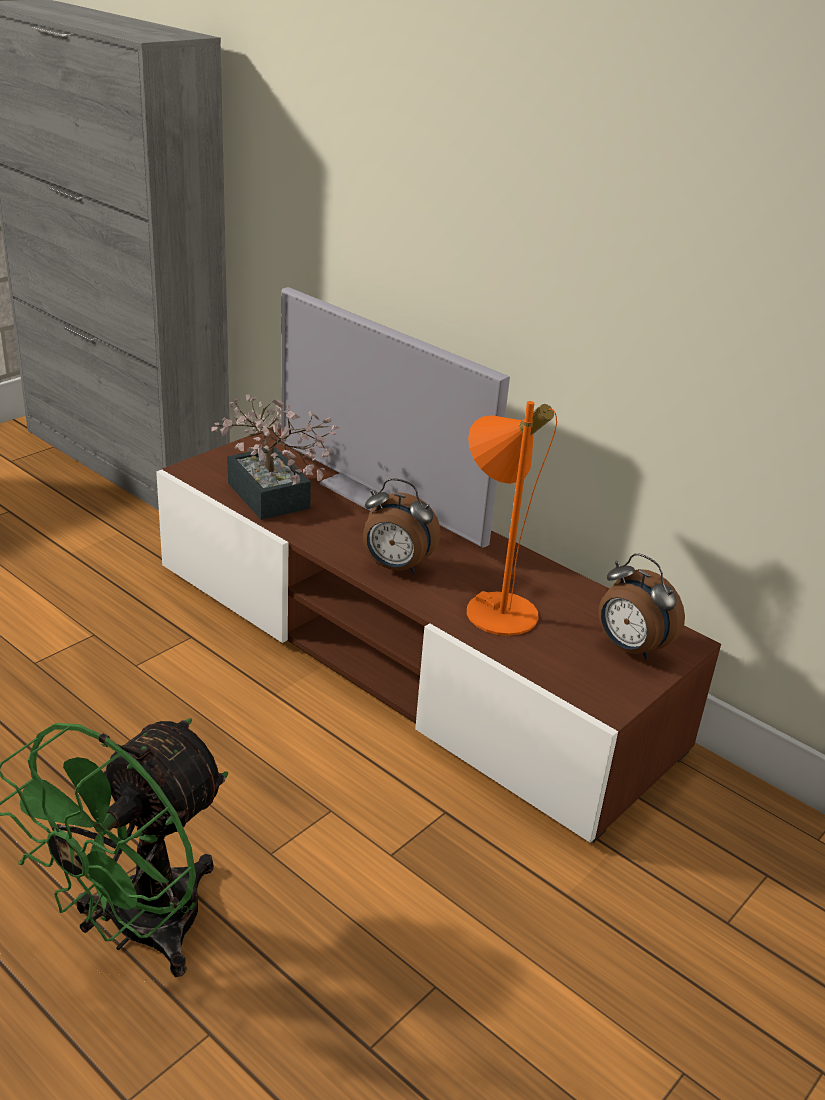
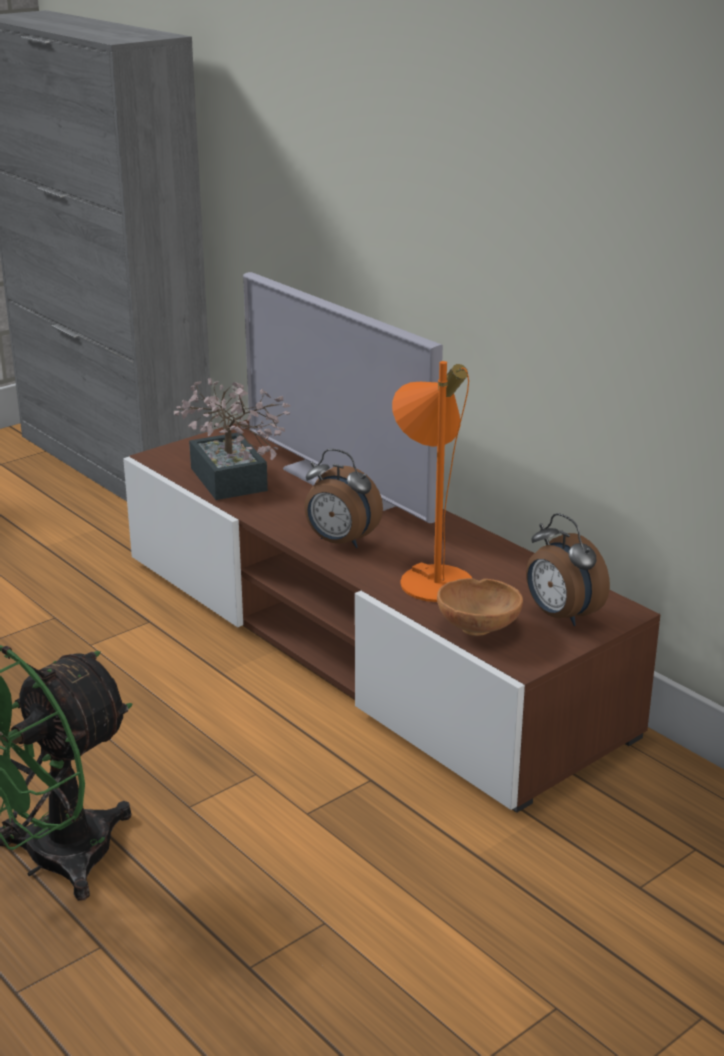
camera: 10 degrees right, 5 degrees down
none -> brown bowl [437,578,523,636]

